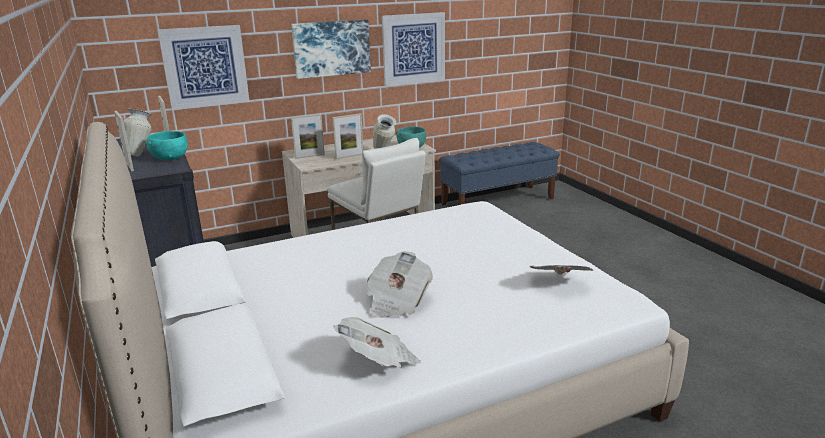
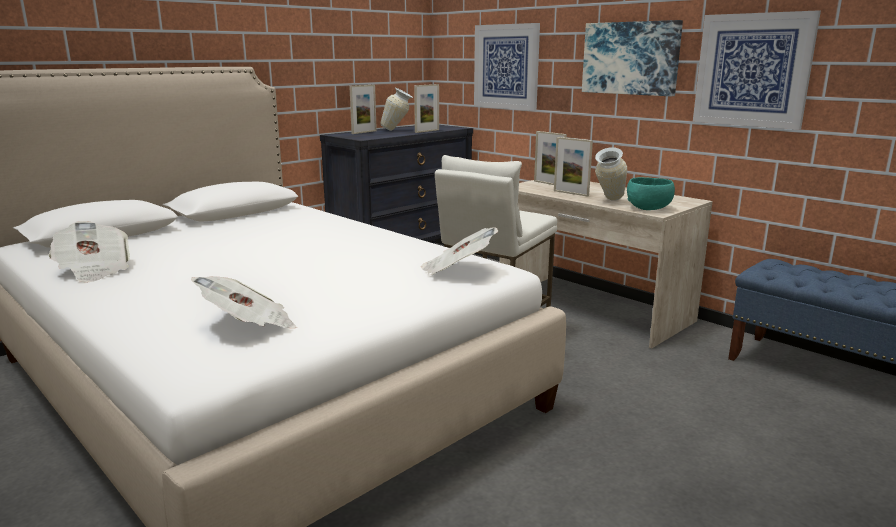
camera: 70 degrees right, 5 degrees down
turquoise bowl [146,131,188,160] -> none
newspaper [367,251,433,318] -> newspaper moved to [421,227,498,275]

